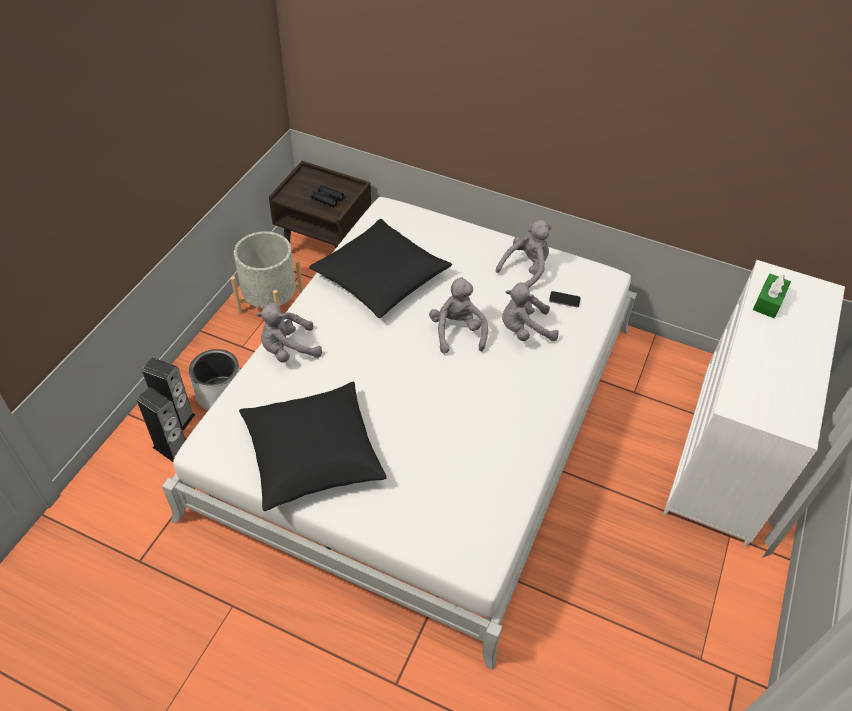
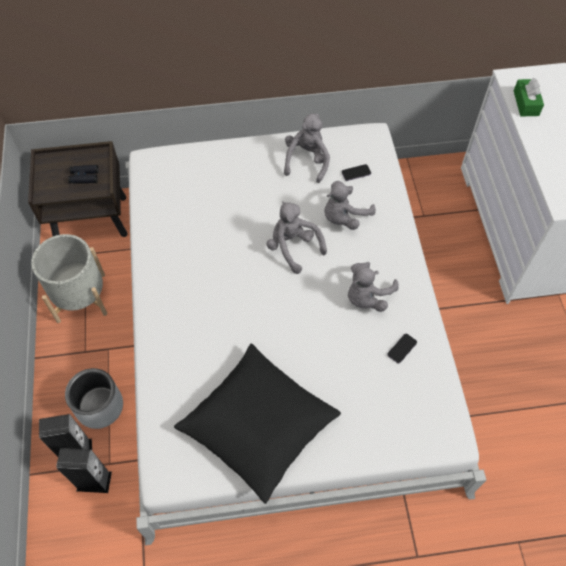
camera: 30 degrees left, 10 degrees up
grey plush toy [256,303,322,362] -> grey plush toy moved to [348,262,399,312]
black pillow [309,219,452,318] -> none
none -> phone [387,334,417,363]

